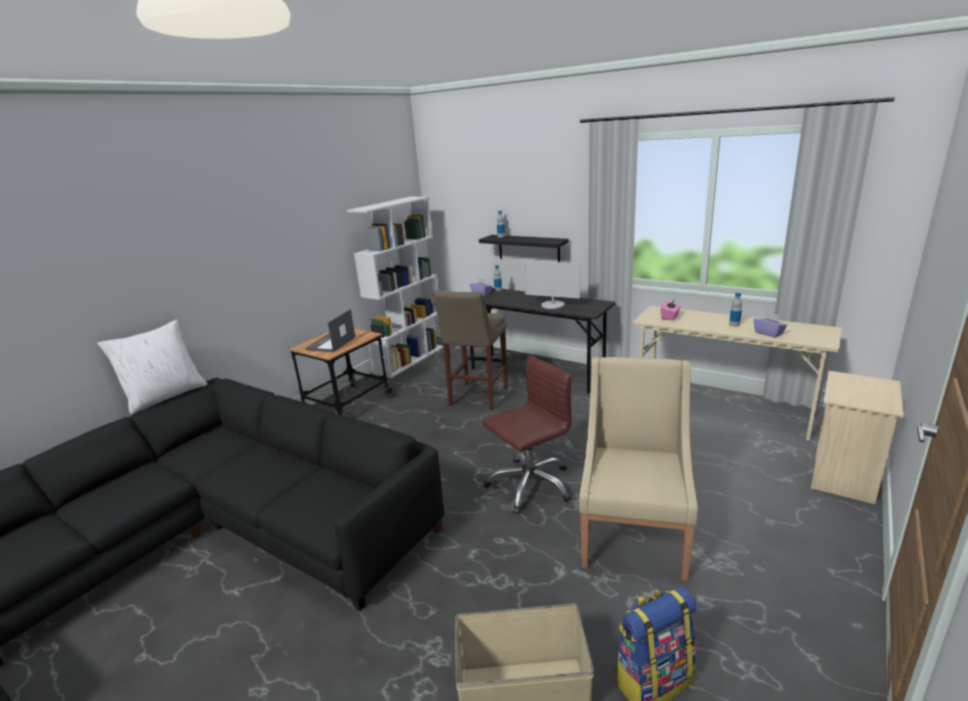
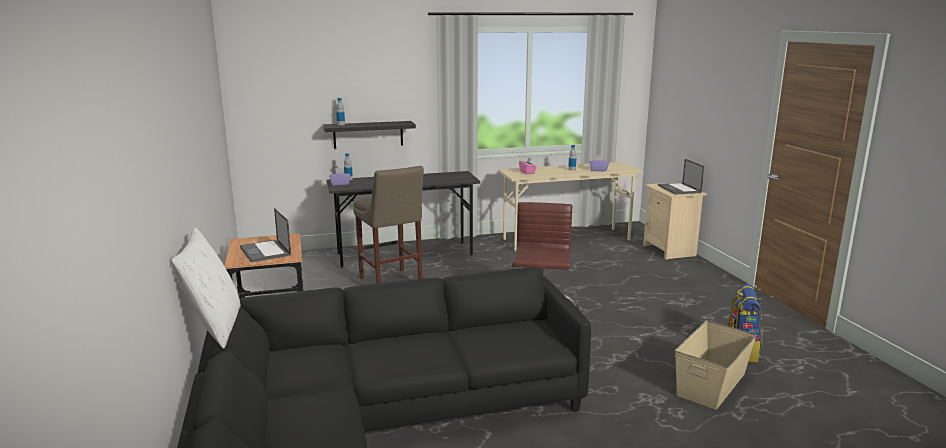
camera: 50 degrees left, 5 degrees down
white bookcase [347,197,443,378] -> none
monitor [524,261,580,309] -> none
beige armchair [579,357,698,581] -> none
none -> laptop [658,159,704,195]

